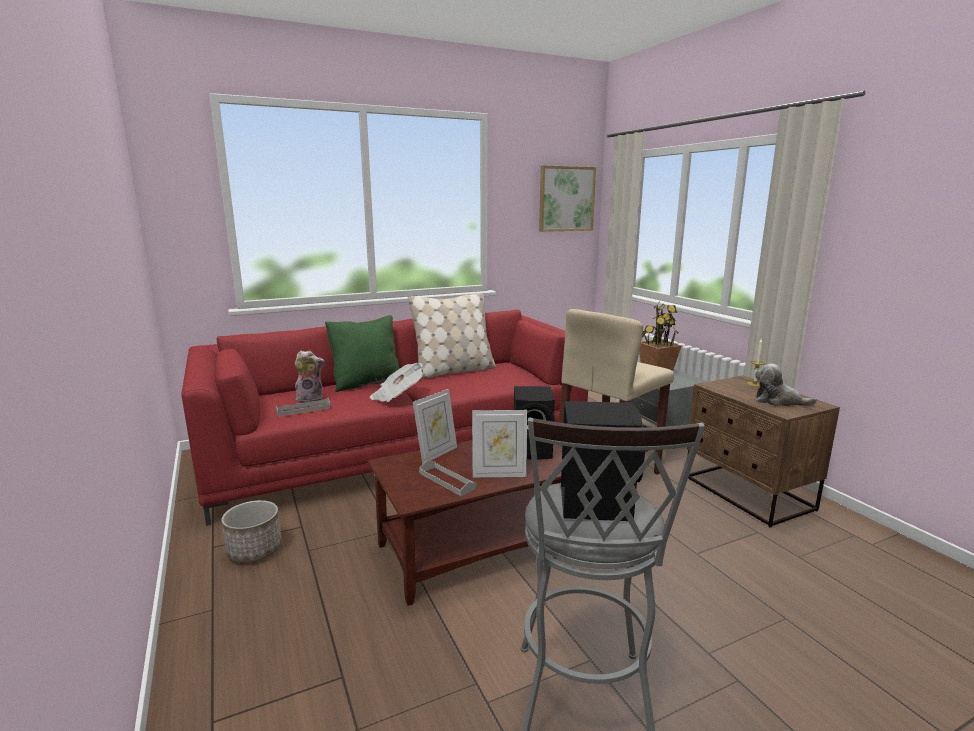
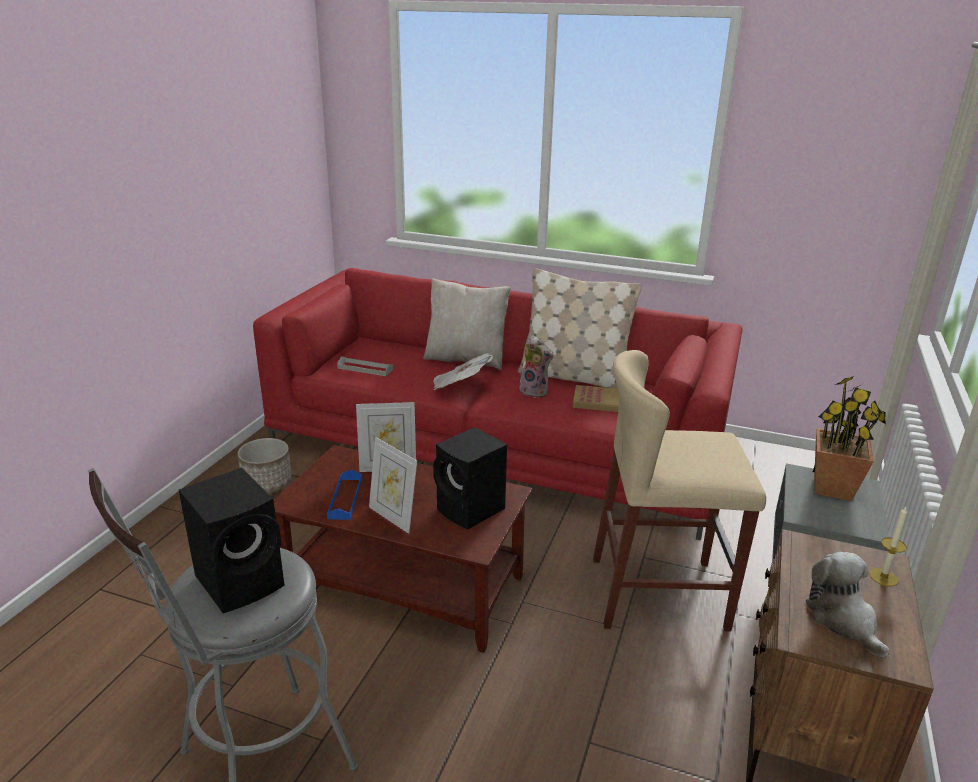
camera: 45 degrees right, 10 degrees up
plush toy [295,351,325,402] -> plush toy moved to [519,335,554,398]
green pillow [325,315,400,392] -> beige pillow [423,278,511,370]
grey tray [419,461,476,496] -> blue tray [327,470,362,520]
picture [539,165,596,232] -> none
none -> book [573,385,620,412]

